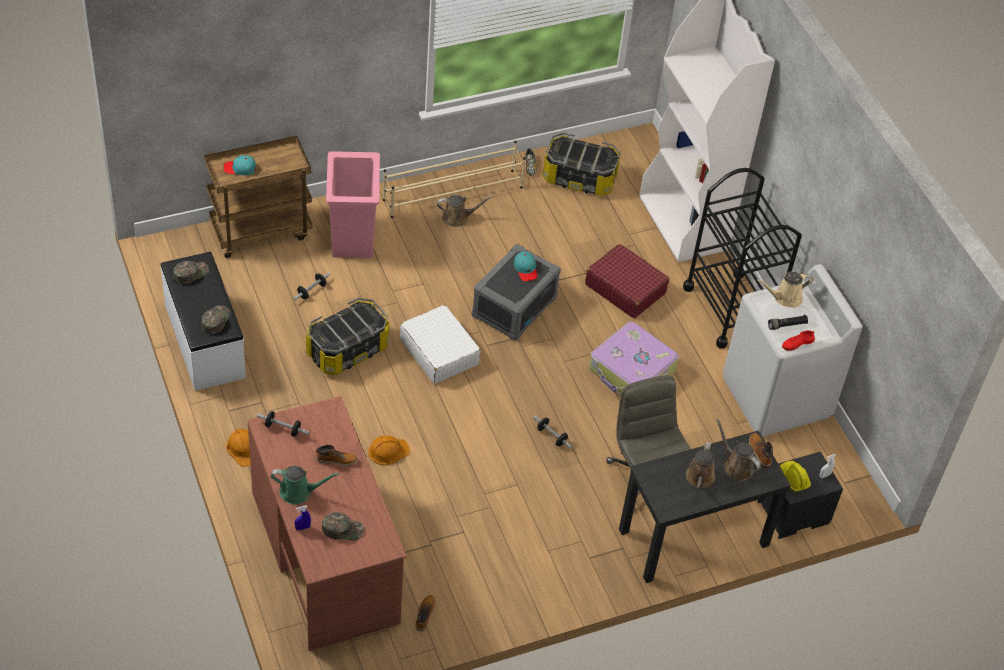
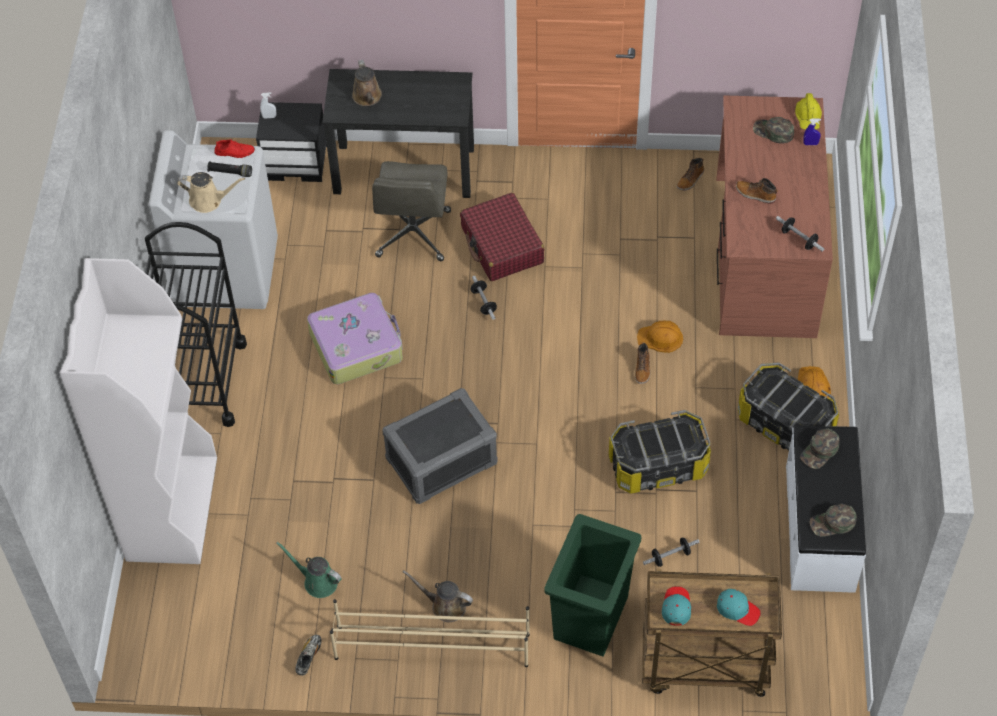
camera: 150 degrees left, 5 degrees up
green watering can [271,466,339,505] -> green watering can moved to [276,542,342,598]
pink trash can [326,151,380,258] -> green trash can [545,514,641,657]
white suitcase [400,305,481,384] -> none
turquoise cap [514,252,538,281] -> turquoise cap moved to [662,586,691,626]
storage box [543,132,621,196] -> storage box moved to [738,363,839,450]
red suitcase [585,244,669,318] -> red suitcase moved to [460,193,545,281]
brown watering can [686,442,716,488] -> none
boot [749,433,773,467] -> boot moved to [635,343,651,384]
yellow hard hat [780,461,811,491] -> yellow hard hat moved to [795,93,822,130]

